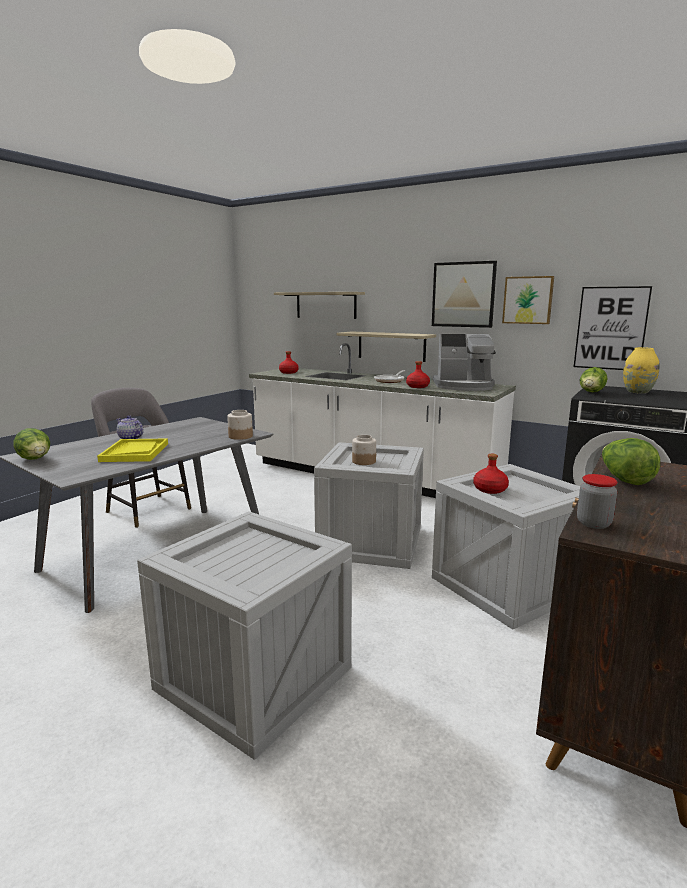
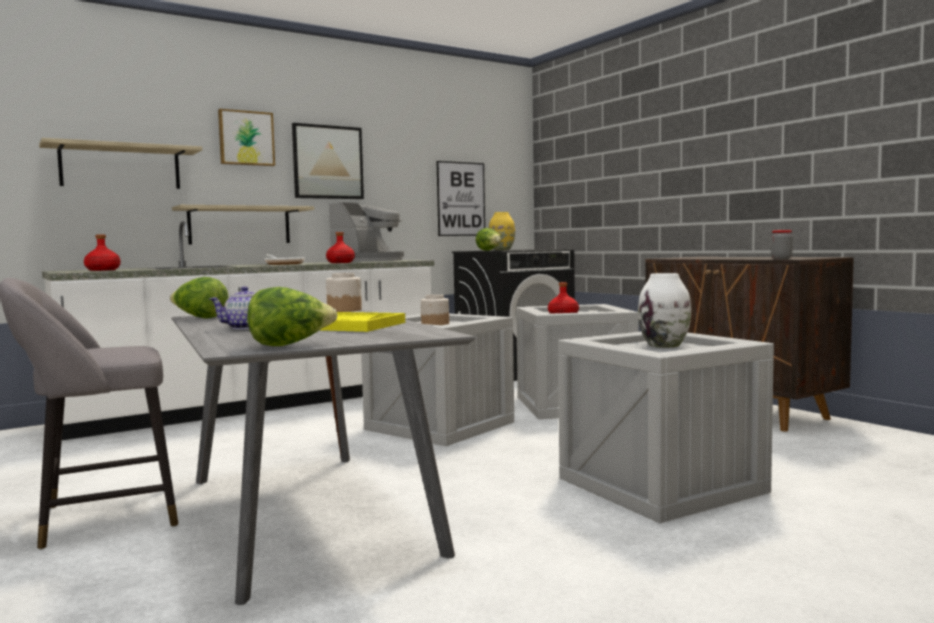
camera: 65 degrees left, 10 degrees down
picture [502,276,554,324] -> picture moved to [218,109,275,166]
lettuce [602,438,660,485] -> lettuce moved to [170,277,229,319]
none -> white vase [638,273,691,348]

